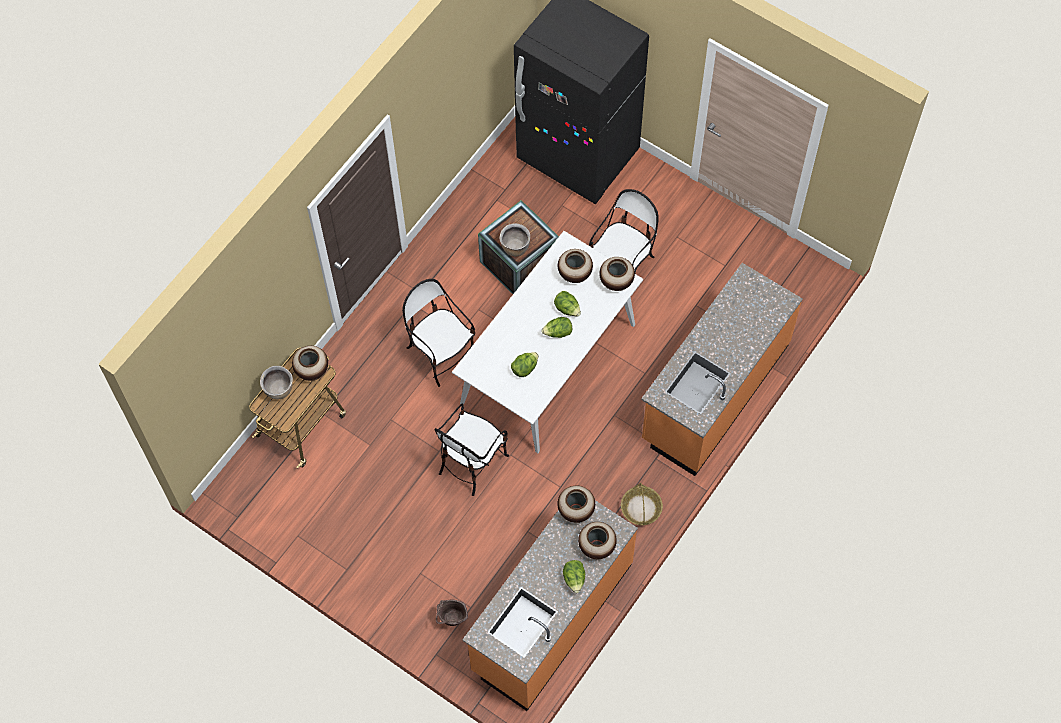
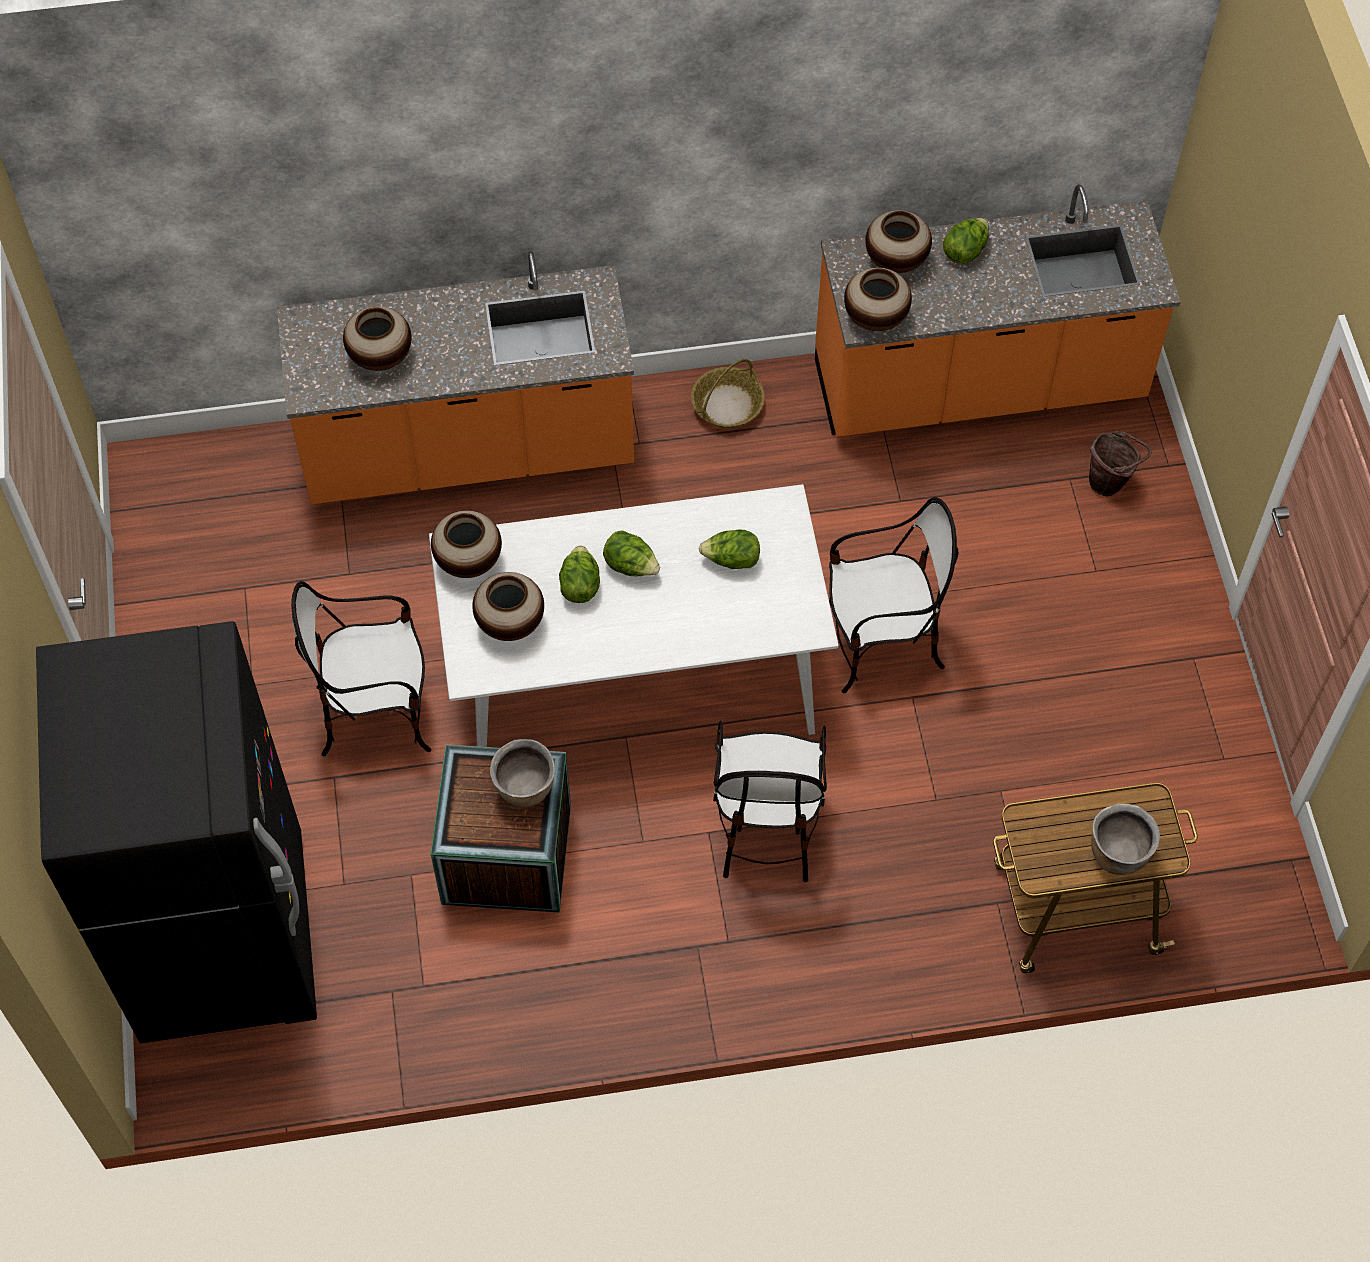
camera: 135 degrees left, 5 degrees down
vase [292,346,328,381] -> vase moved to [343,306,412,371]

